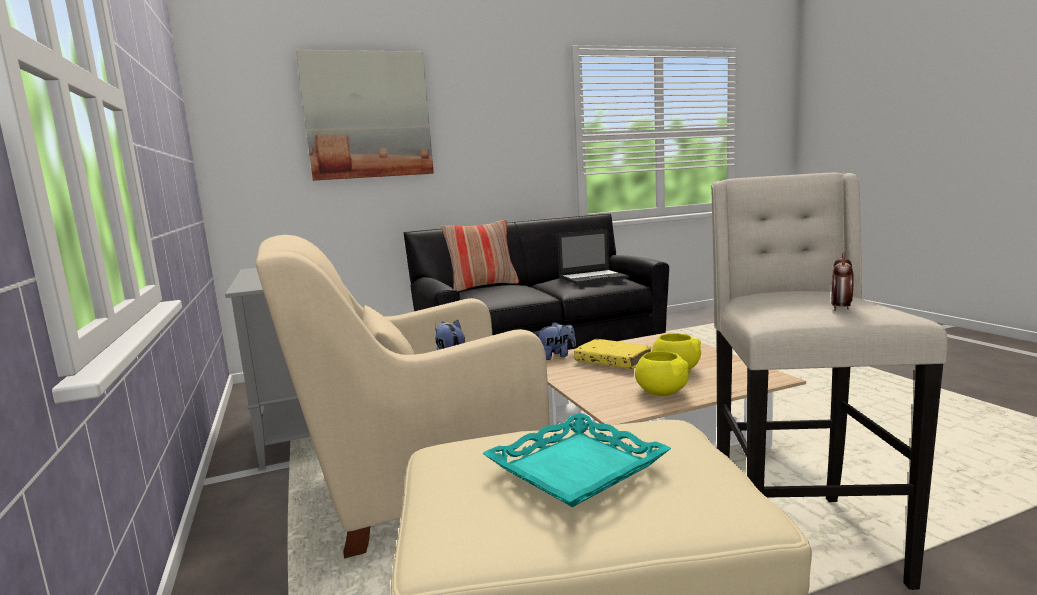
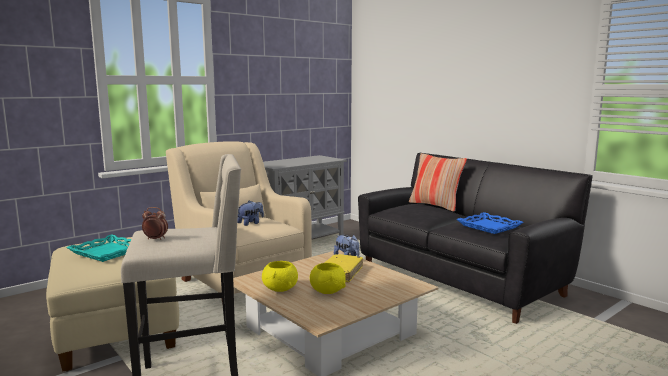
camera: 70 degrees right, 0 degrees up
picture [296,50,434,181] -> none
laptop [557,229,629,284] -> blue tray [457,212,524,234]

